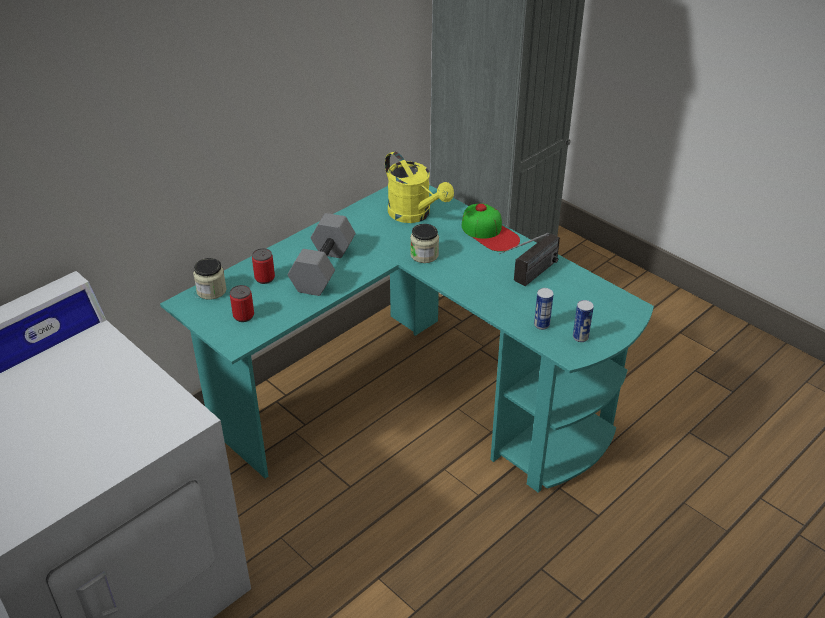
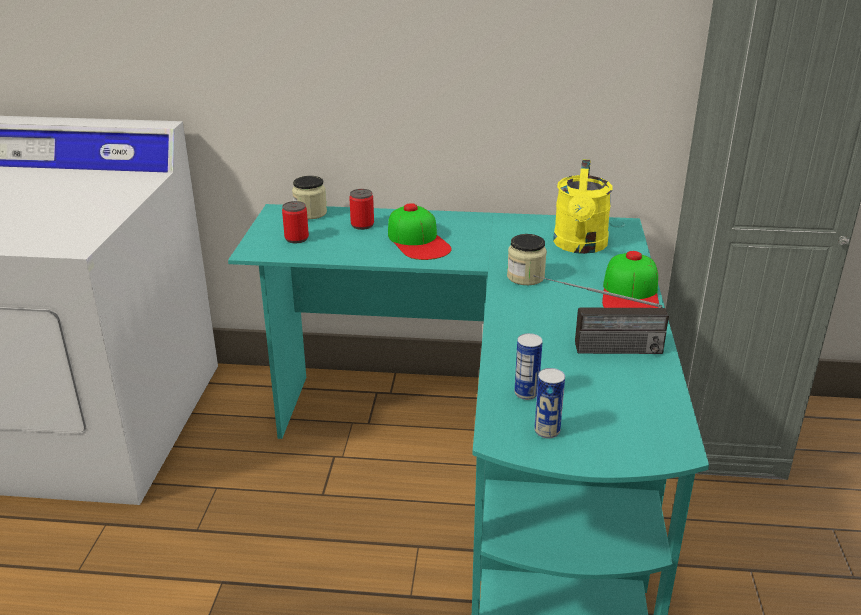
camera: 50 degrees right, 10 degrees down
grey dumbbell [288,213,356,296] -> cap [388,203,452,260]

